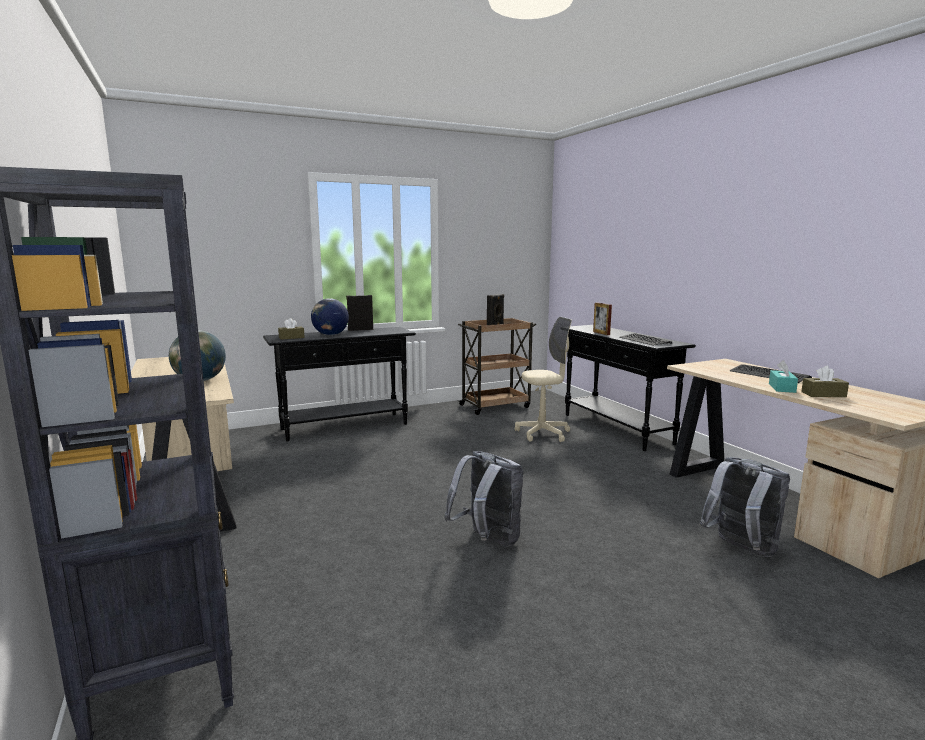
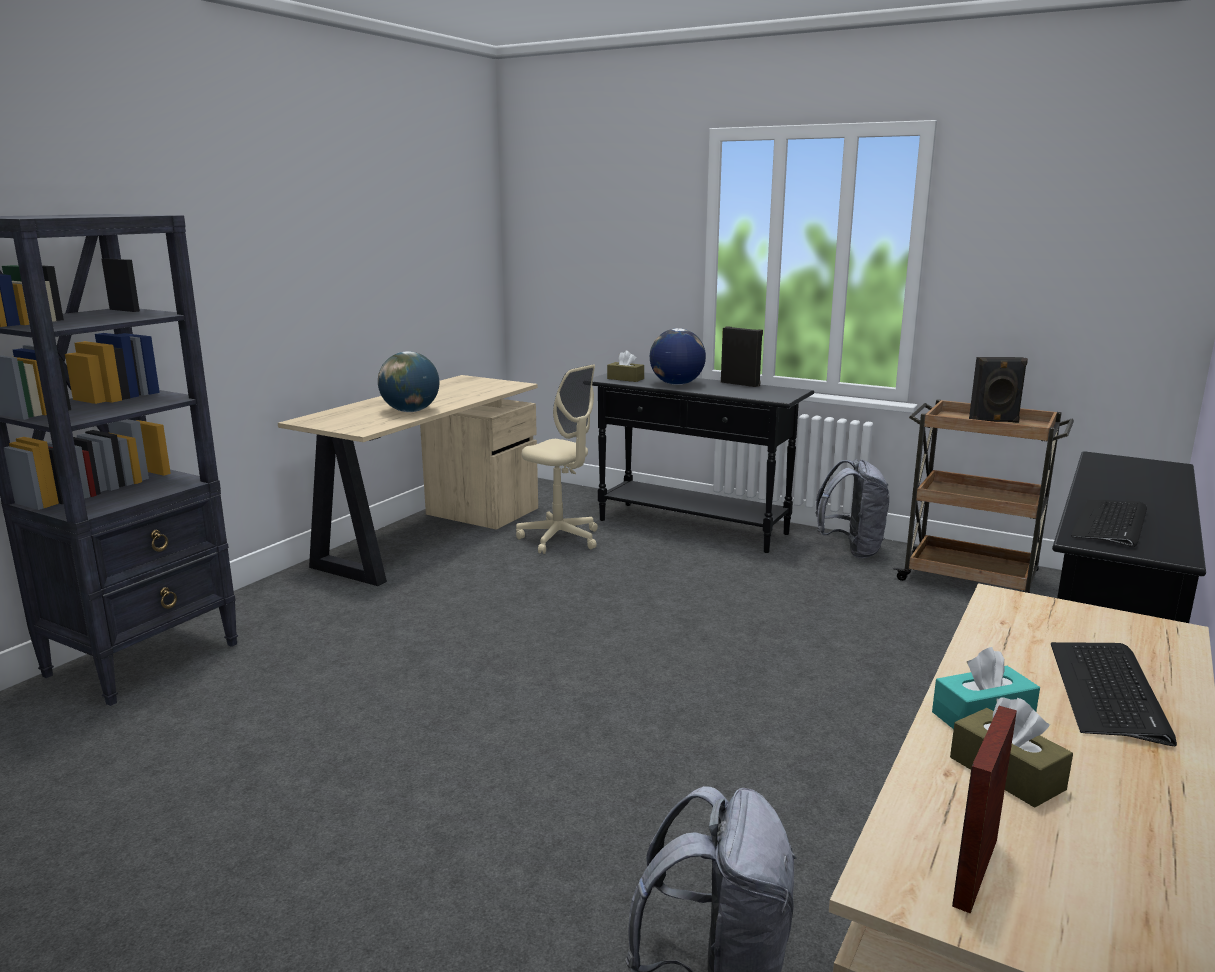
camera: 55 degrees right, 5 degrees up
grey backpack [444,451,523,547] -> grey backpack moved to [816,459,889,558]
beige office chair [515,317,572,442] -> beige office chair moved to [516,364,598,554]
picture frame [593,302,612,335] -> picture frame moved to [952,706,1017,914]

